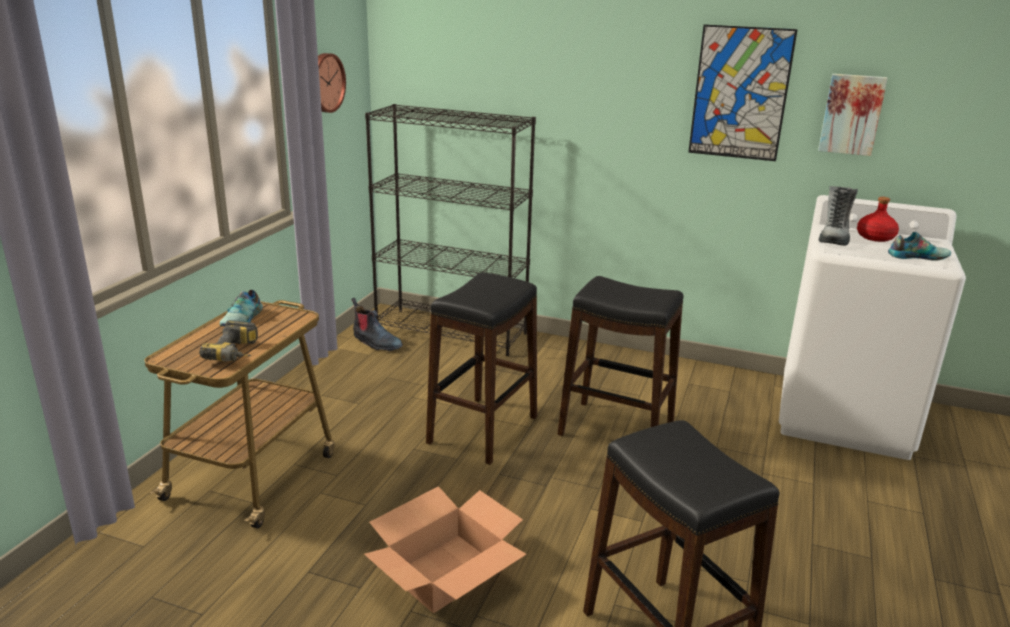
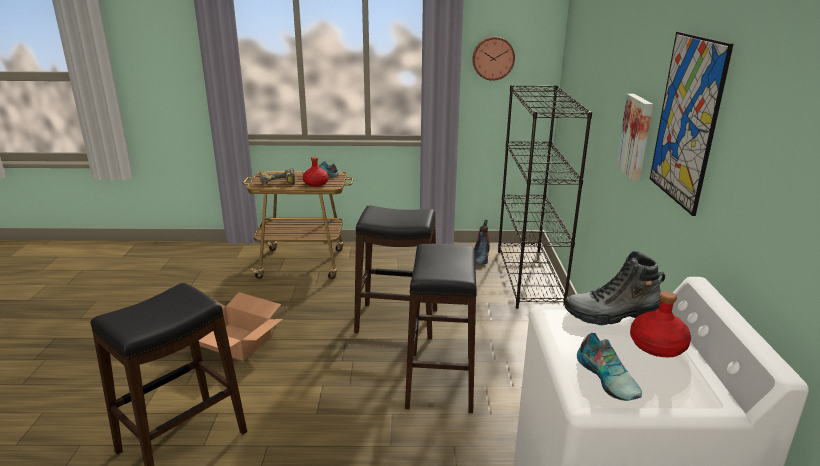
camera: 70 degrees right, 0 degrees up
picture [818,74,888,156] -> picture moved to [616,94,653,181]
none -> red bottle [303,157,329,187]

